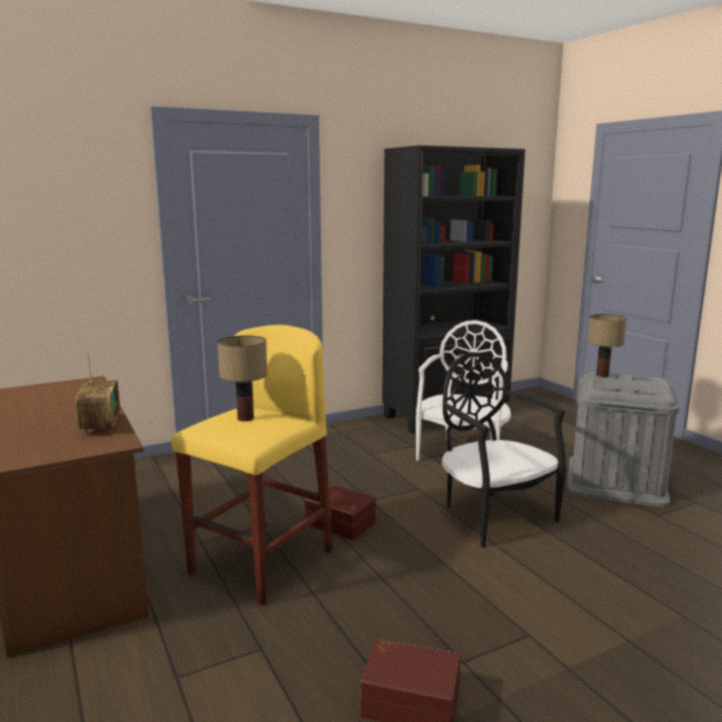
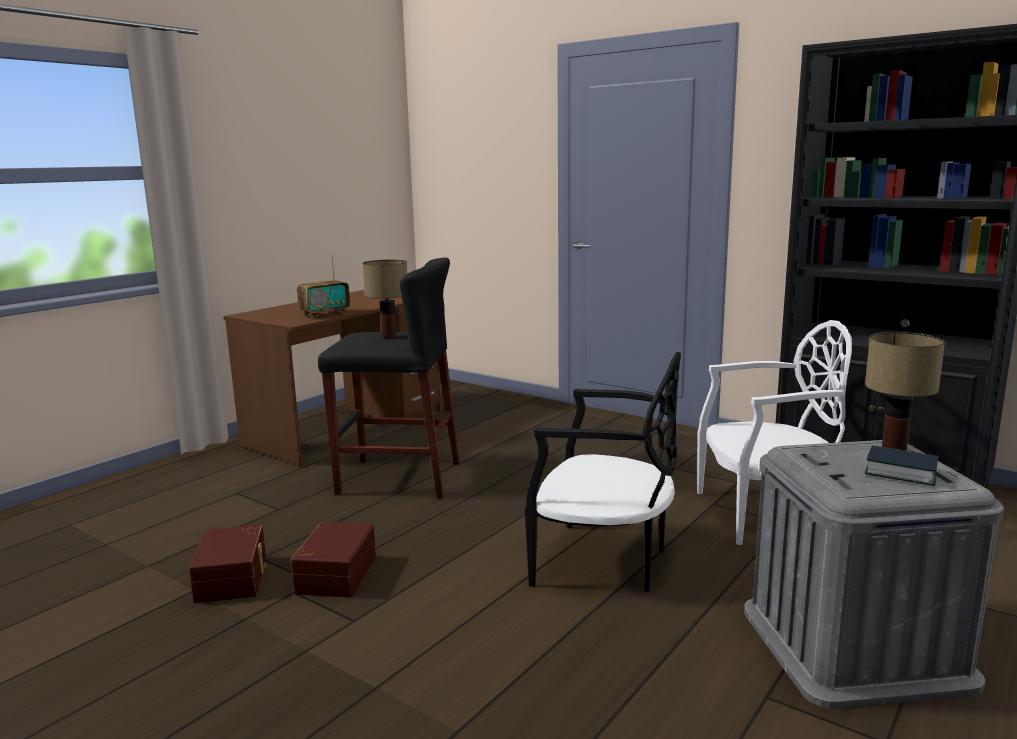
camera: 65 degrees right, 0 degrees up
yellow stool [171,325,333,606] -> black stool [318,257,460,499]
brown storage box [305,484,376,540] -> brown storage box moved to [291,522,376,598]
black chair [442,352,566,547] -> black chair turned 75 degrees clockwise [525,352,681,592]
none -> book [865,445,938,486]

